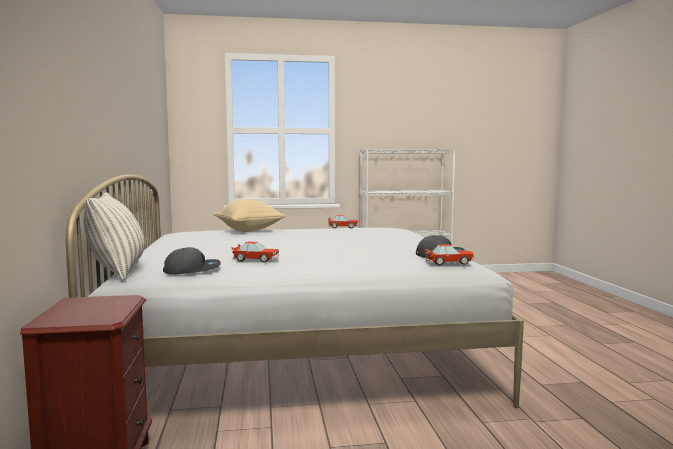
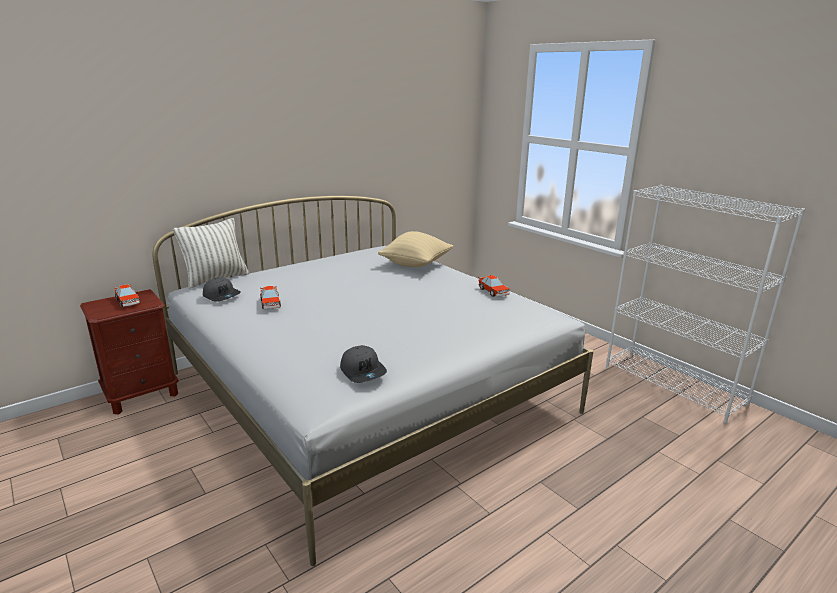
camera: 60 degrees right, 15 degrees up
toy car [425,244,474,266] -> toy car moved to [114,284,140,307]

